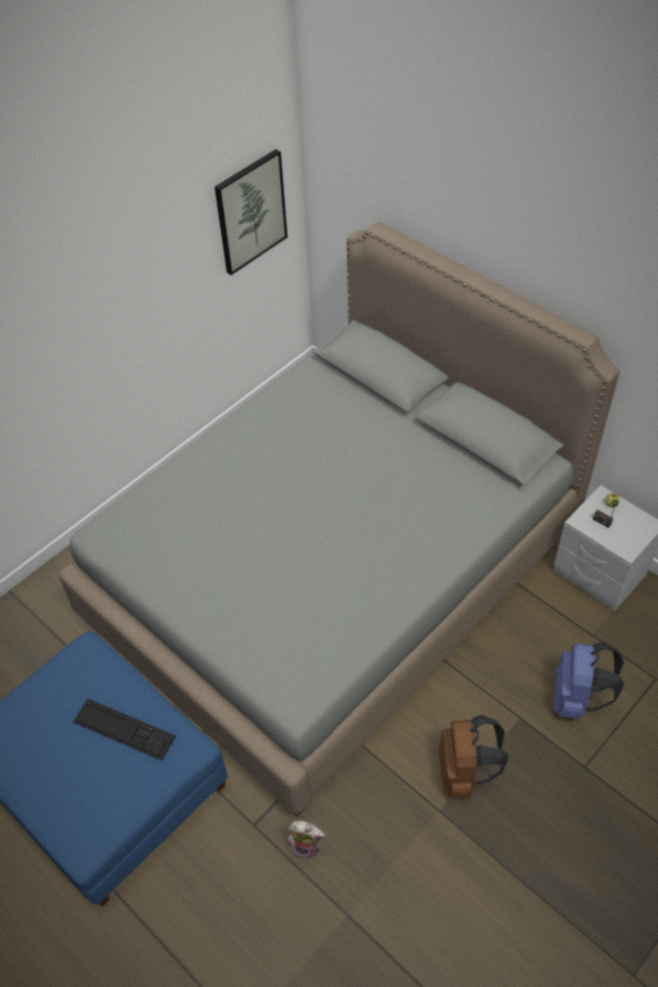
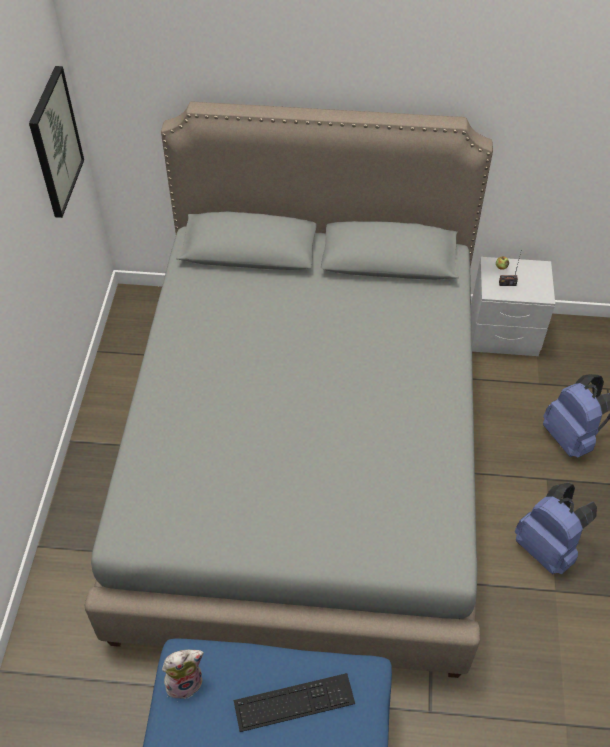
camera: 40 degrees left, 0 degrees up
plush toy [288,820,325,861] -> plush toy moved to [162,650,204,699]
brown backpack [439,715,509,799] -> blue backpack [515,483,597,574]

